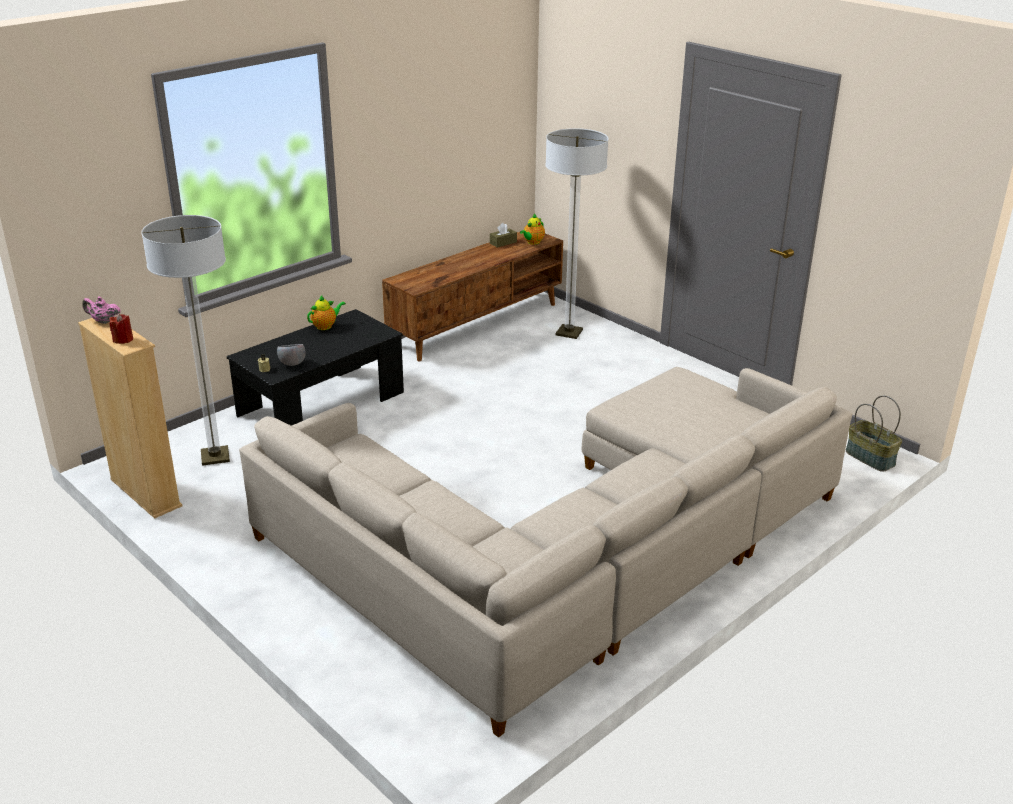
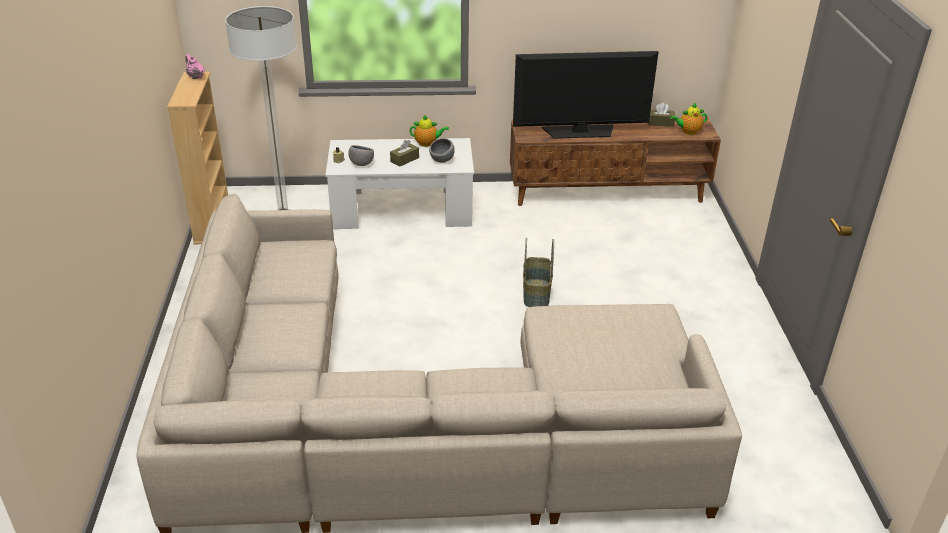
camera: 40 degrees right, 5 degrees up
red candle [110,314,133,344] -> none
black coffee table [227,309,404,426] -> white coffee table [325,138,474,229]
floor lamp [545,128,609,339] -> none
basket [846,395,902,472] -> basket moved to [523,238,554,307]
none -> brown tissue box [390,140,419,167]
none -> grey bowl [429,138,455,163]
none -> television [513,51,659,139]

